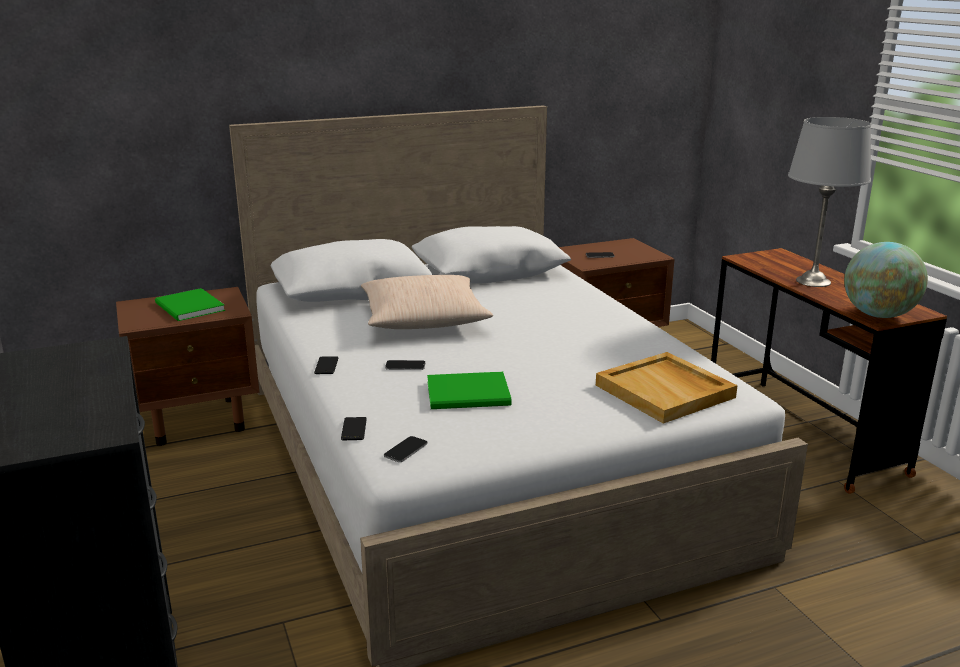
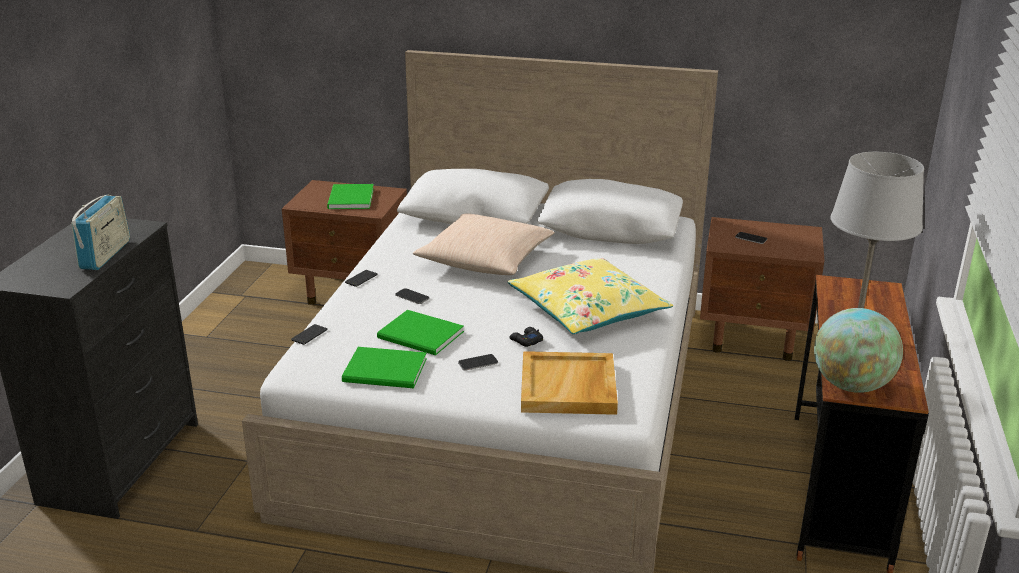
camera: 35 degrees right, 5 degrees up
phone [384,436,428,462] -> phone moved to [458,354,498,371]
none -> radio [71,195,130,270]
none -> green book [342,347,427,388]
none -> yellow pillow [508,258,673,334]
none -> black game controller [510,327,543,347]

